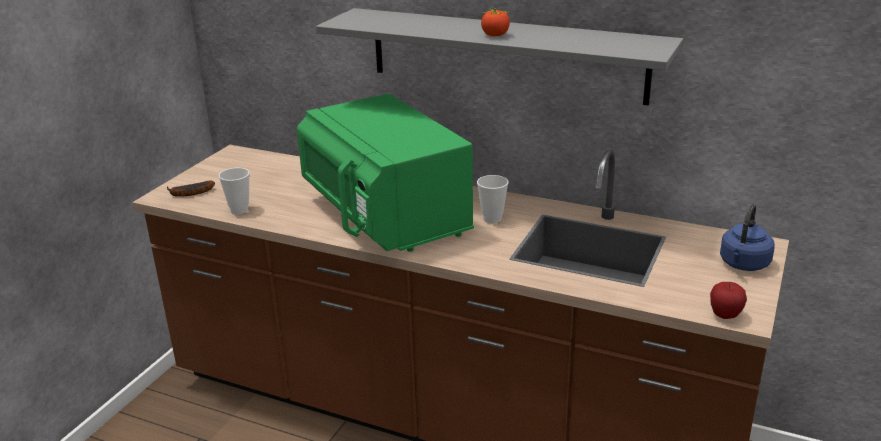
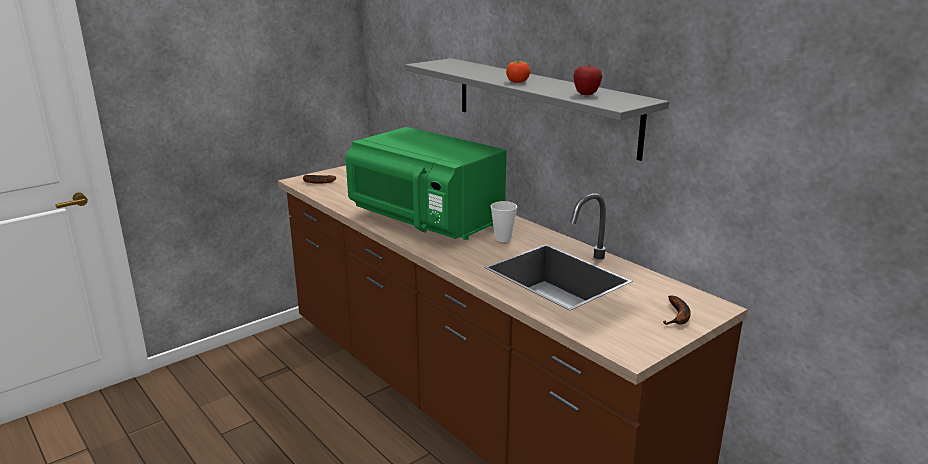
camera: 25 degrees right, 5 degrees down
cup [219,168,250,214] -> none
green microwave [297,94,474,252] -> green microwave turned 45 degrees counterclockwise [346,127,507,240]
apple [710,282,747,319] -> apple moved to [573,65,602,95]
blue kettle [720,204,775,271] -> banana [664,295,691,325]

